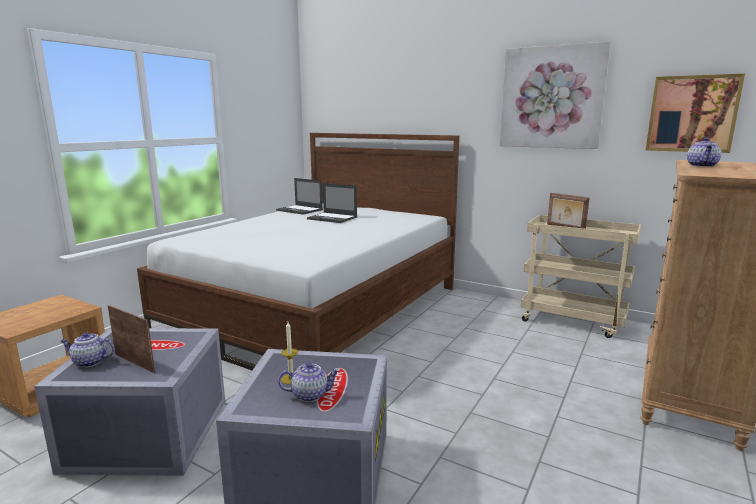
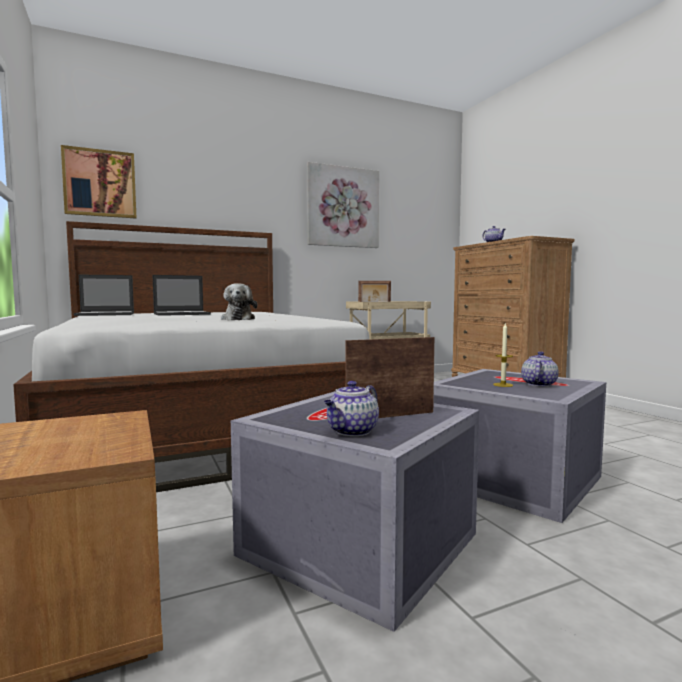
camera: 55 degrees left, 10 degrees down
picture [645,74,745,153] -> picture moved to [61,145,137,218]
none -> plush toy [221,283,257,320]

